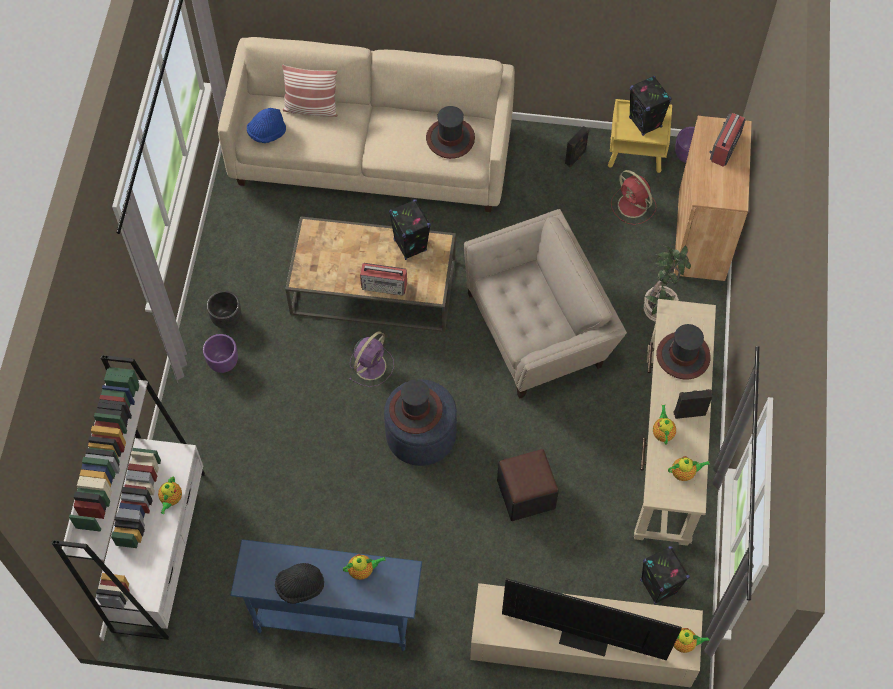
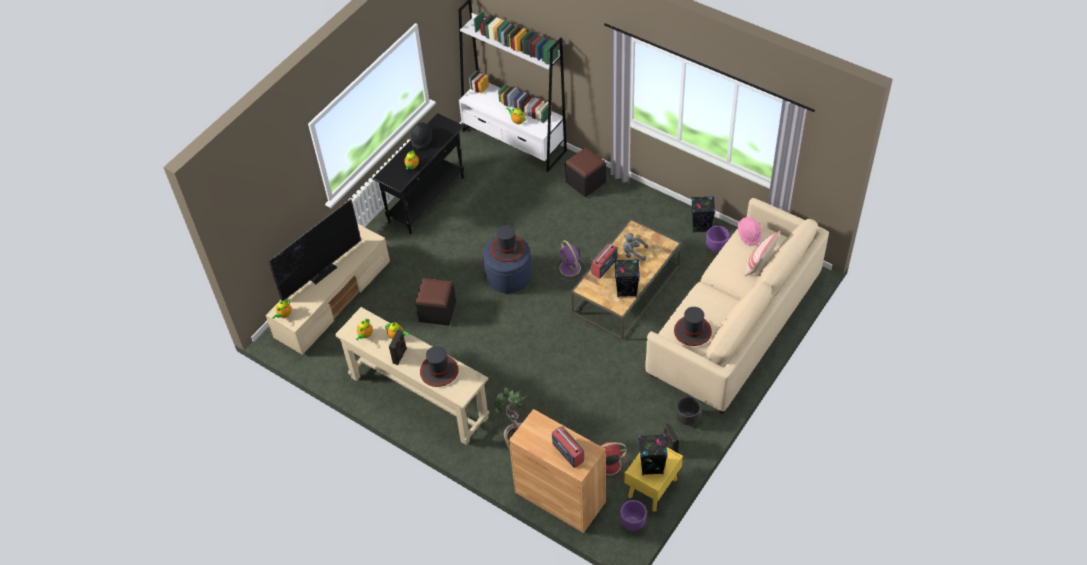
camera: 120 degrees right, 10 degrees down
purple planter [203,334,238,373] -> purple planter moved to [706,226,729,253]
black planter [207,291,241,329] -> black planter moved to [676,396,701,425]
blue console table [230,539,422,651] -> black console table [372,113,465,234]
blue hat [247,108,286,143] -> pink hat [737,217,762,246]
beige armchair [464,209,627,399] -> none
black speaker [640,546,690,604] -> black speaker moved to [691,196,716,232]
none -> black ottoman [565,147,606,197]
none -> grey plush toy [623,233,648,261]

